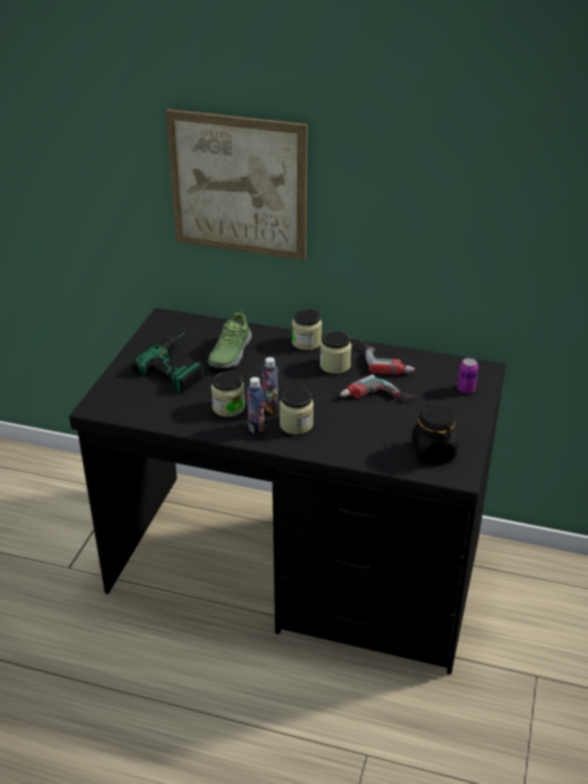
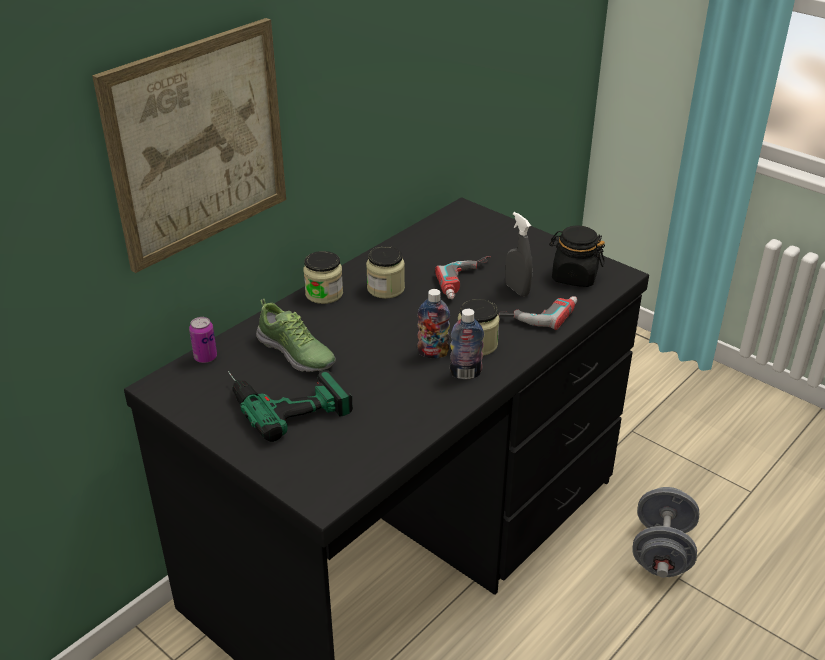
camera: 65 degrees left, 0 degrees up
jar [211,371,245,417] -> none
power drill [361,340,415,374] -> power drill moved to [498,296,577,330]
can [458,358,479,393] -> can moved to [189,317,217,363]
none -> grey spray bottle [505,212,533,297]
none -> grey dumbbell [632,487,699,578]

